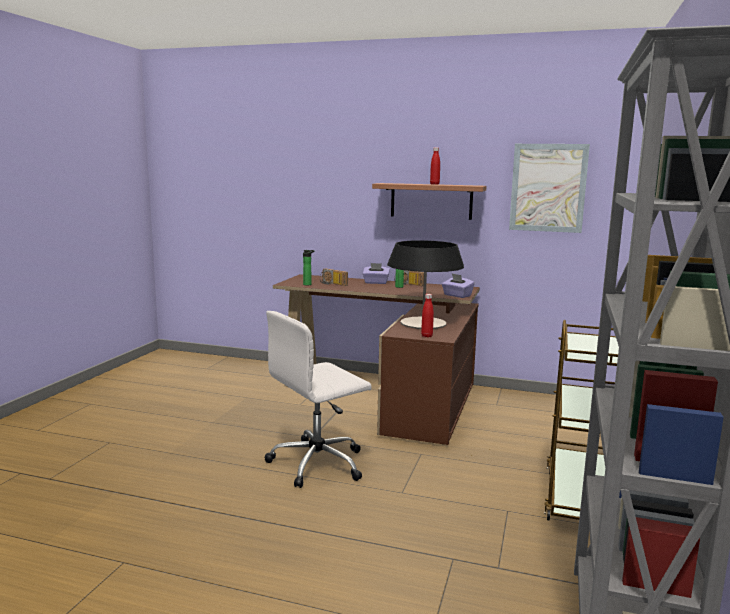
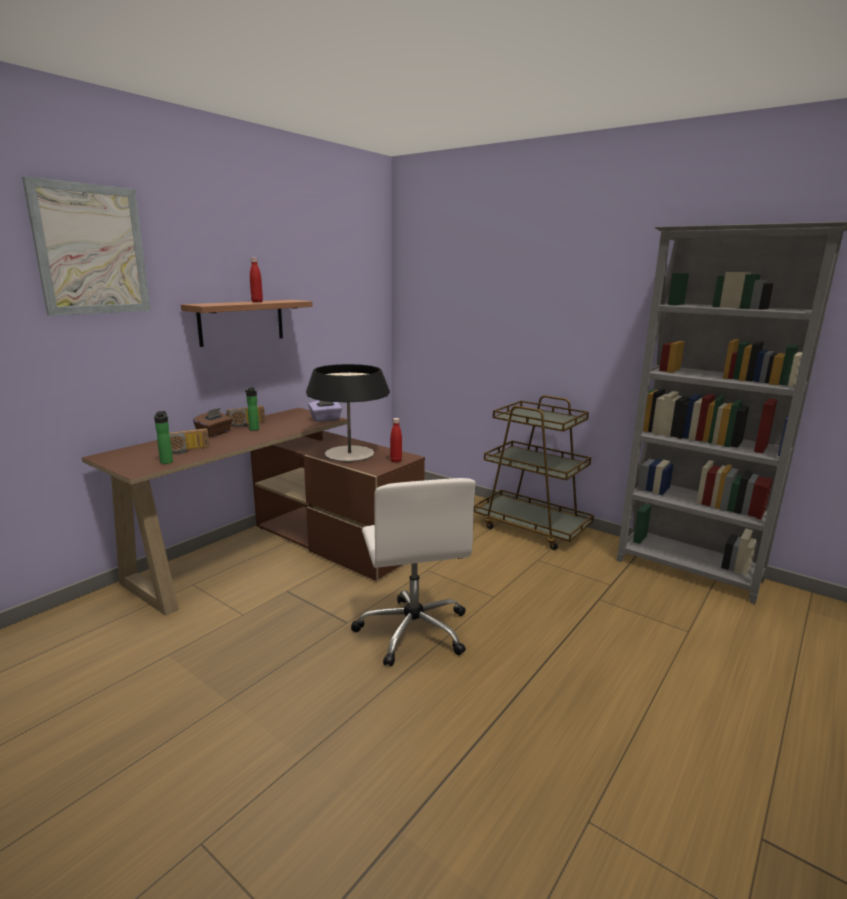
camera: 70 degrees left, 5 degrees up
purple tissue box [363,263,390,284] -> brown tissue box [193,408,233,437]
picture [509,144,590,233] -> picture moved to [22,176,151,316]

